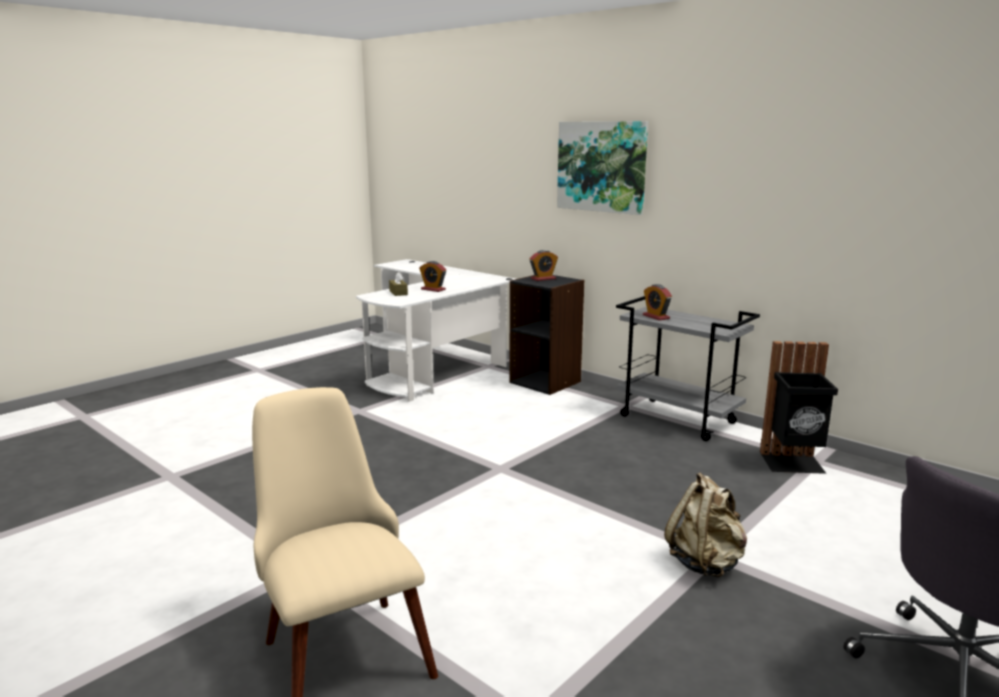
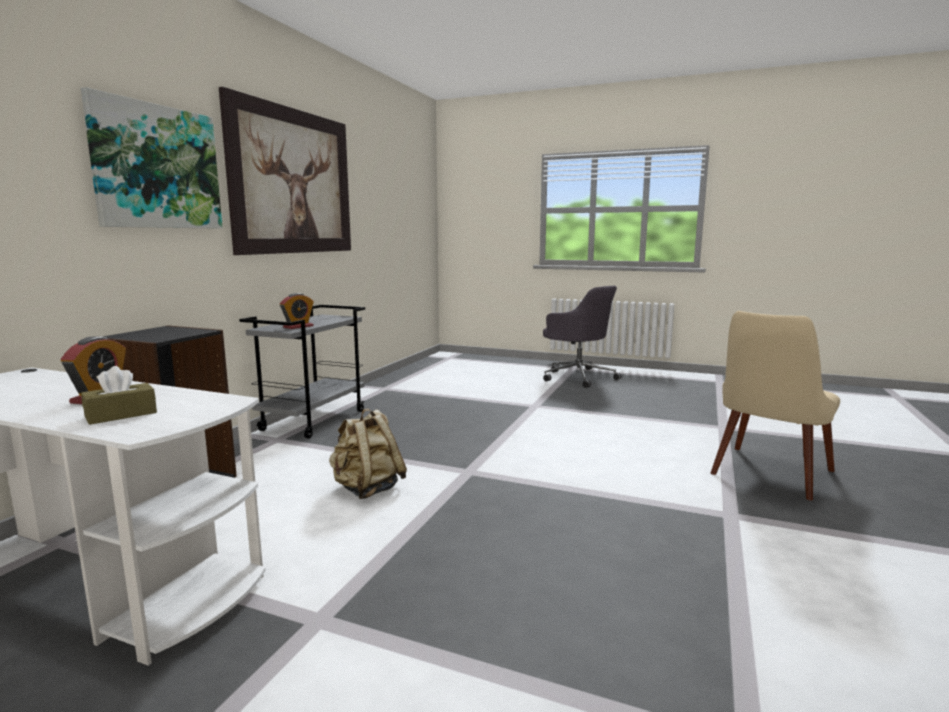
camera: 110 degrees left, 5 degrees down
alarm clock [530,250,558,281] -> none
beige backpack [664,473,747,577] -> beige backpack moved to [329,409,407,499]
black trash can [760,341,838,474] -> none
none -> picture [219,87,351,255]

